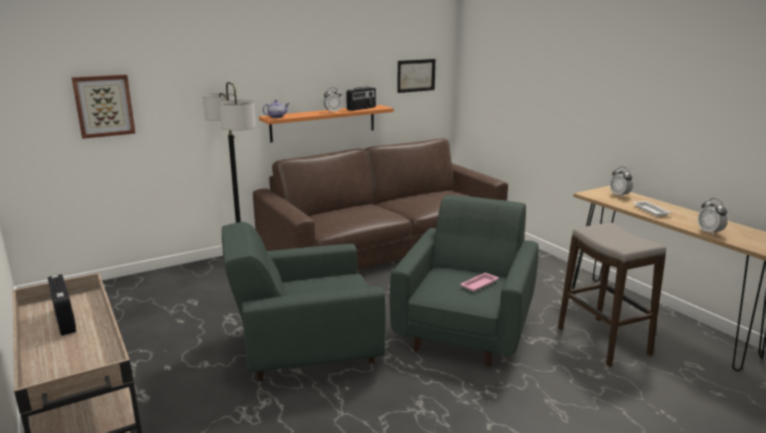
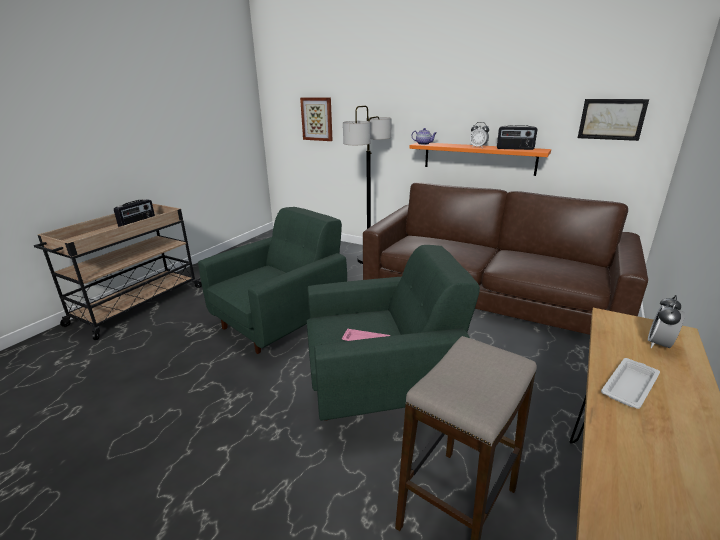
camera: 60 degrees right, 5 degrees up
green armchair [222,222,385,381] -> green armchair turned 90 degrees clockwise [198,207,347,354]
alarm clock [698,198,728,236] -> none

